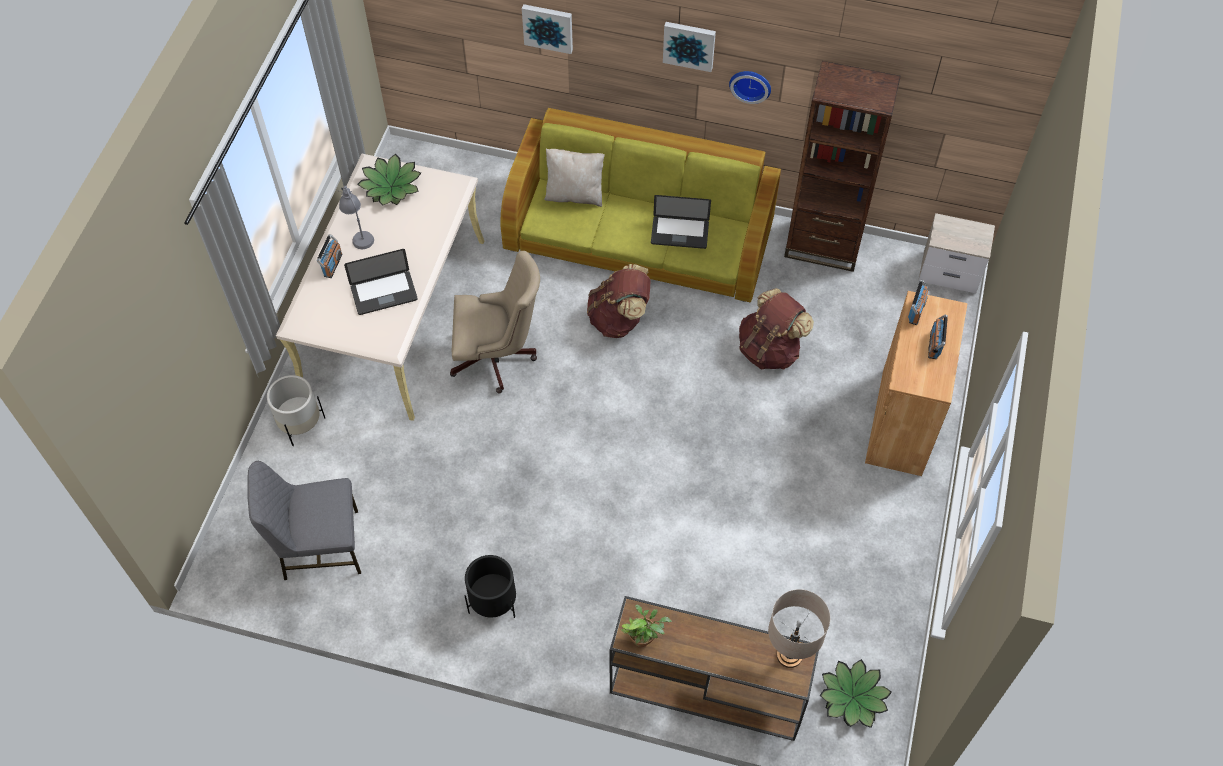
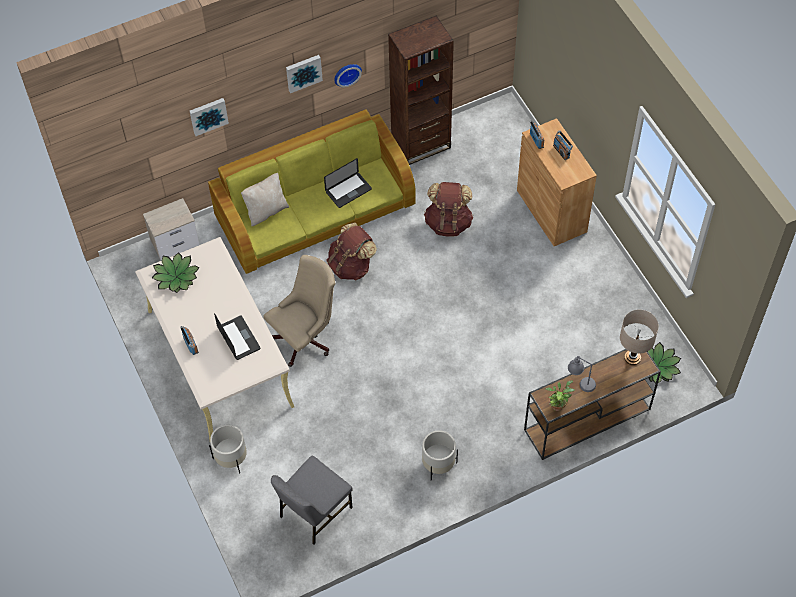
camera: 40 degrees left, 0 degrees up
grey table lamp [339,186,374,249] -> grey table lamp moved to [568,356,596,392]
laptop [344,249,418,315] -> laptop turned 60 degrees counterclockwise [214,313,260,360]
black planter [464,555,516,618] -> white planter [422,430,458,481]
nightstand [919,213,995,293] -> nightstand moved to [143,198,200,260]

